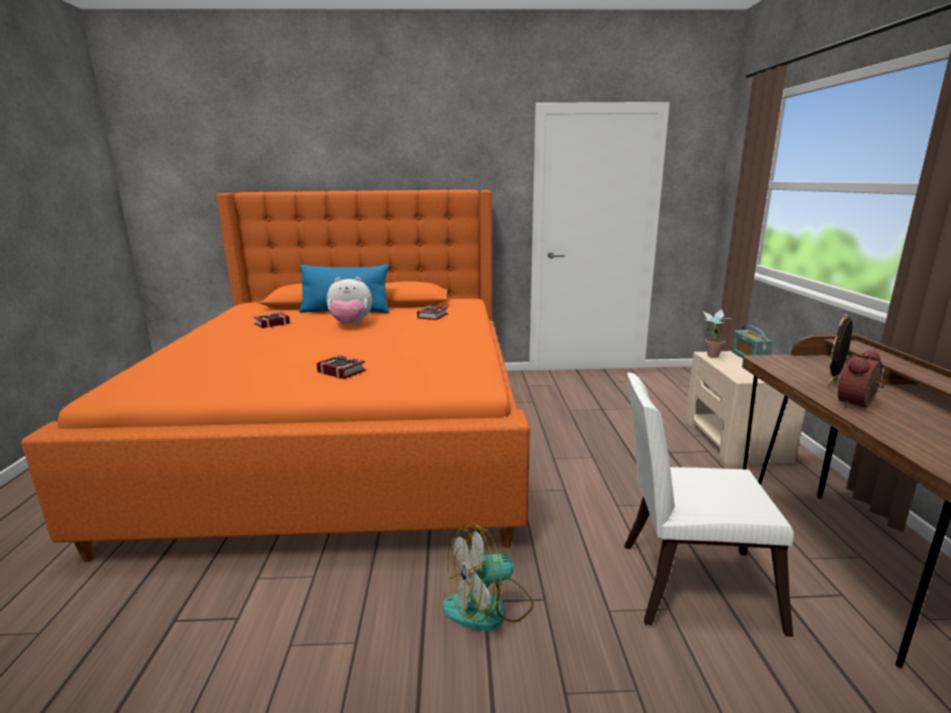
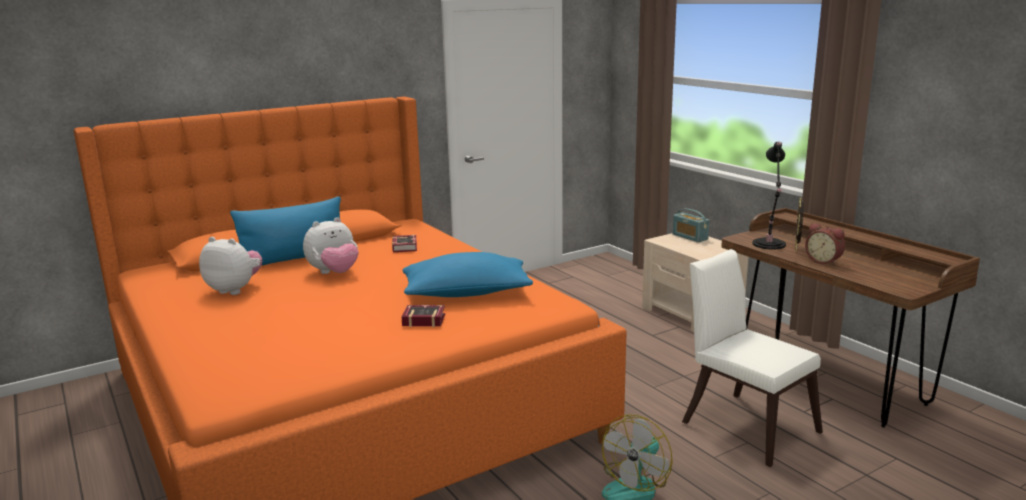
camera: 30 degrees left, 0 degrees up
book [253,313,290,328] -> plush toy [199,237,262,295]
white chair [624,373,794,637] -> white chair turned 75 degrees clockwise [682,249,823,467]
potted plant [703,309,733,358] -> none
alarm clock [838,350,885,408] -> alarm clock turned 60 degrees counterclockwise [805,223,845,265]
none -> blue pillow [403,252,533,297]
none -> black table lamp [752,142,786,249]

